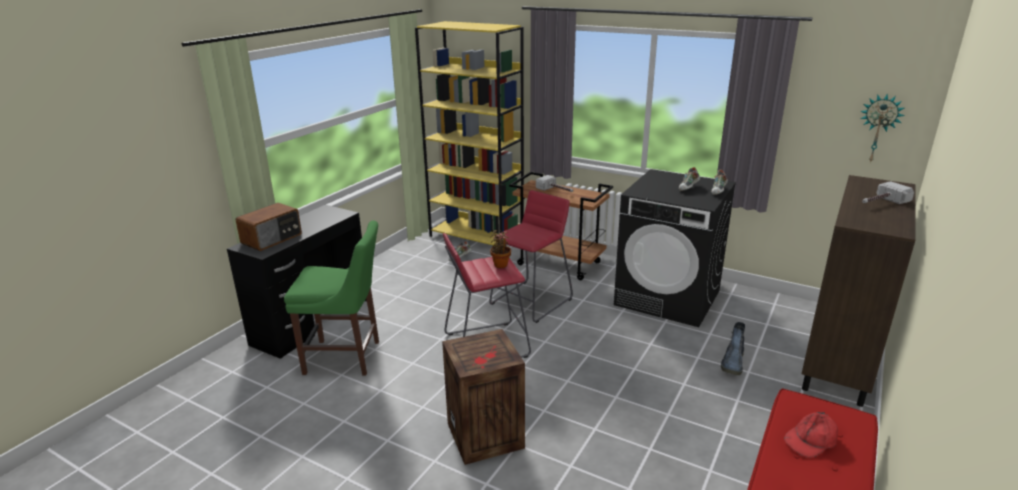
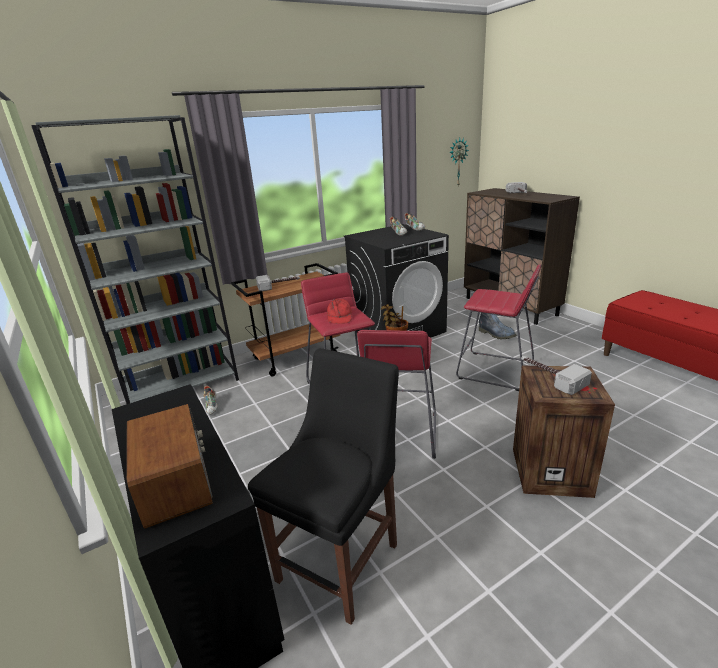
camera: 60 degrees left, 0 degrees up
green chair [284,220,379,376] -> black chair [248,348,399,625]
yellow bookcase [415,21,524,245] -> grey bookcase [31,115,239,404]
red cap [784,412,838,458] -> red cap moved to [327,299,352,324]
none -> red stool [456,264,541,391]
none -> hammer [521,356,592,395]

